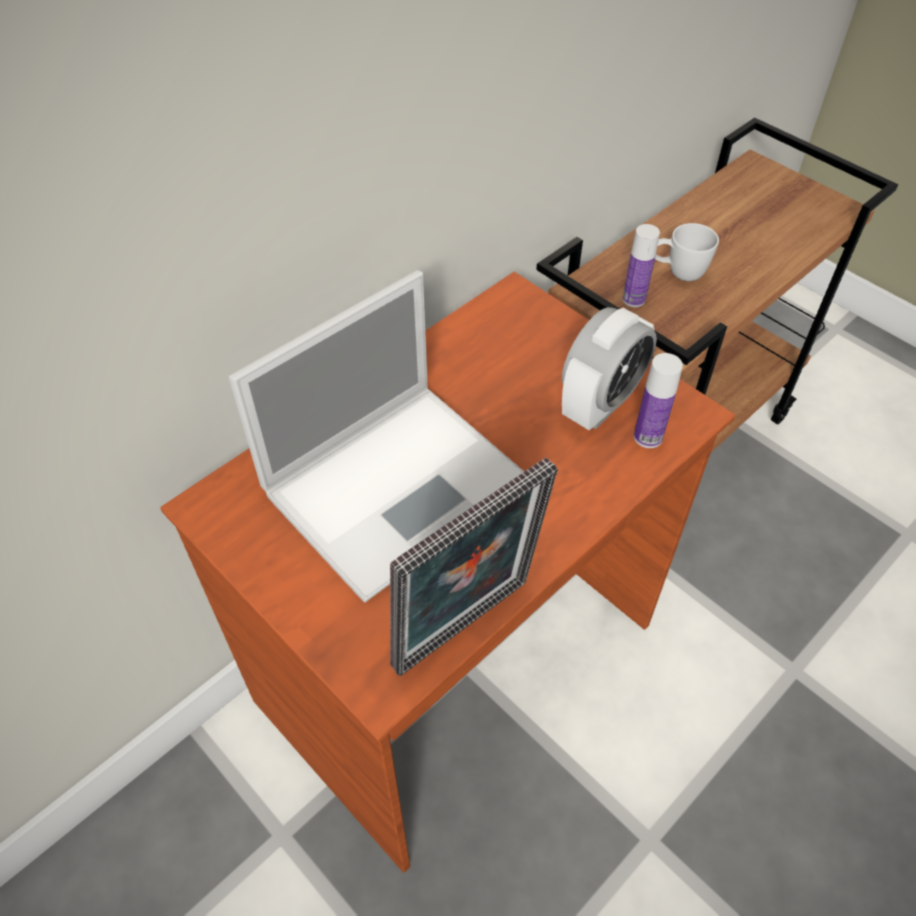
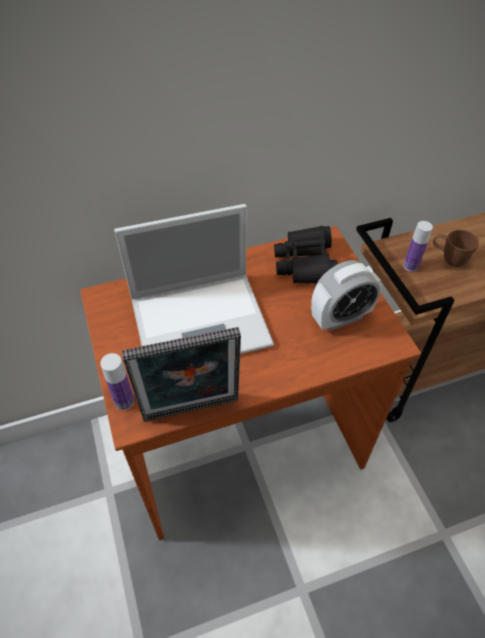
camera: 25 degrees right, 0 degrees up
bottle [634,353,683,448] -> bottle moved to [100,353,134,410]
white mug [655,223,719,281] -> brown mug [433,230,479,267]
none -> black binoculars [274,226,338,283]

